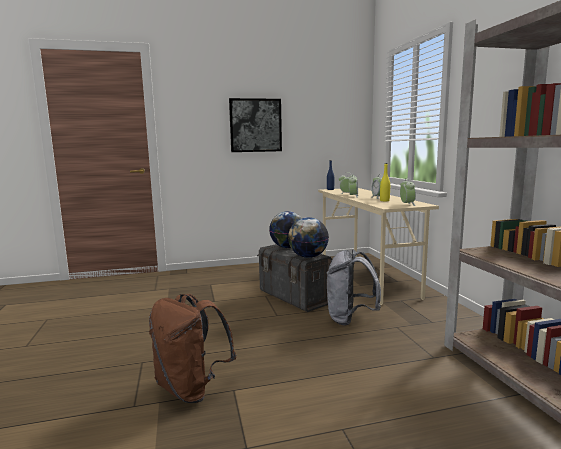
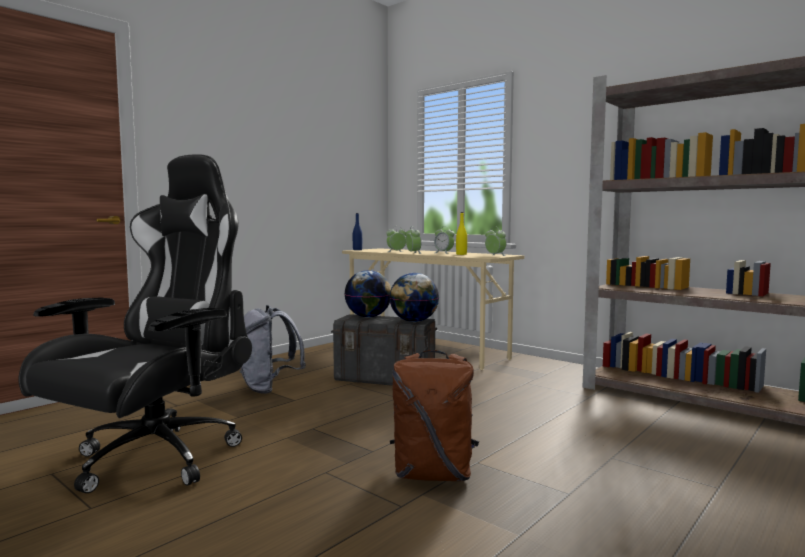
camera: 35 degrees left, 5 degrees down
picture [229,98,282,152] -> none
grey backpack [327,249,381,326] -> grey backpack moved to [239,305,306,394]
none -> black office chair [18,154,252,493]

